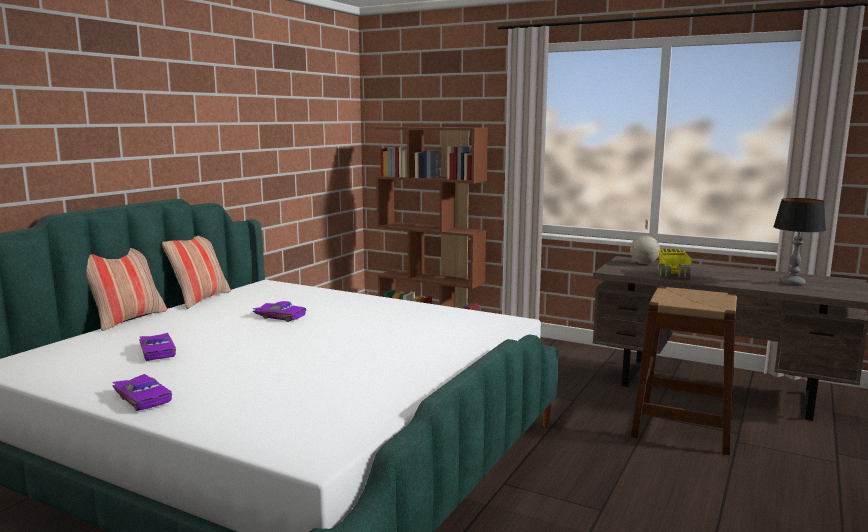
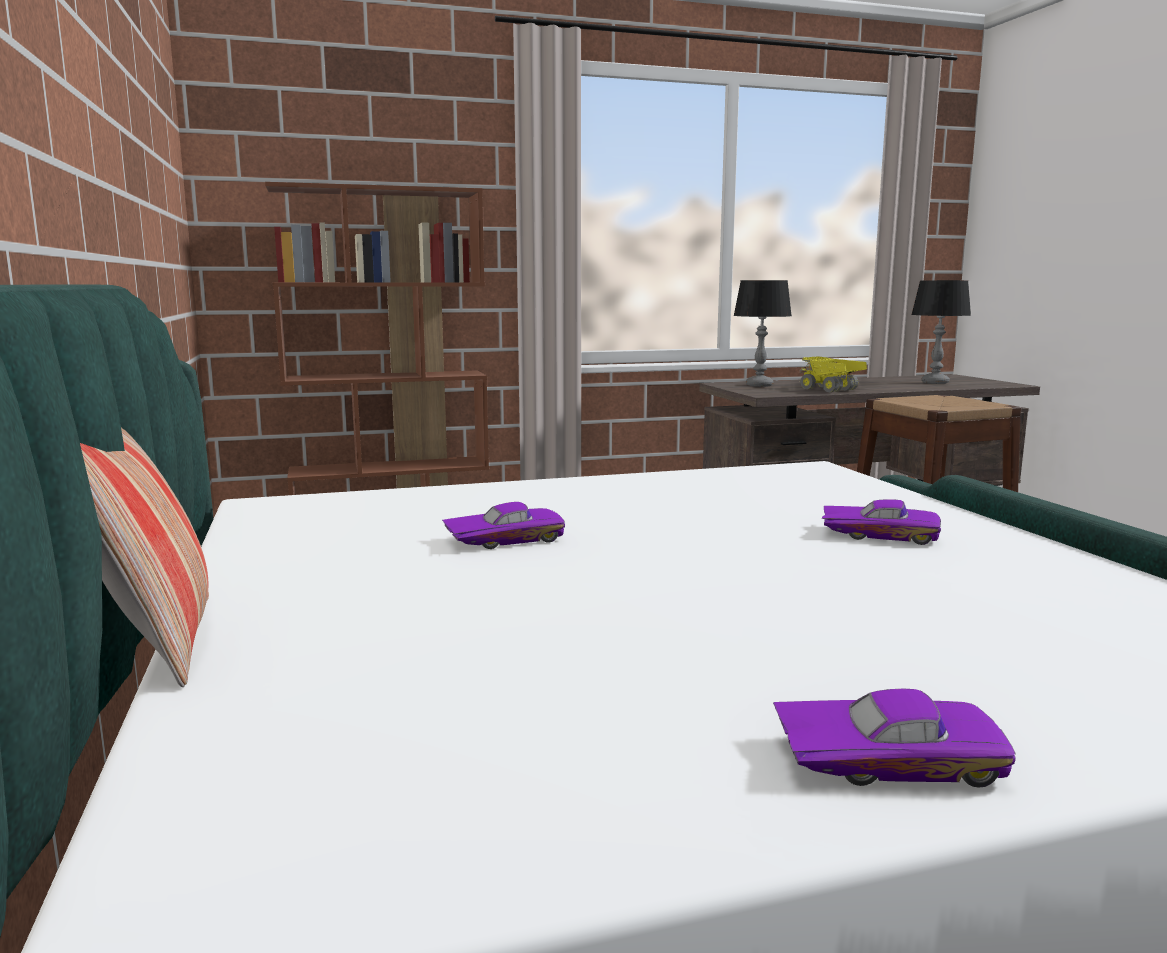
camera: 45 degrees left, 0 degrees up
purple toy car [139,333,176,361] -> purple toy car moved to [822,499,941,545]
pillow [162,236,231,309] -> none
globe [630,220,660,264] -> table lamp [733,280,792,387]

